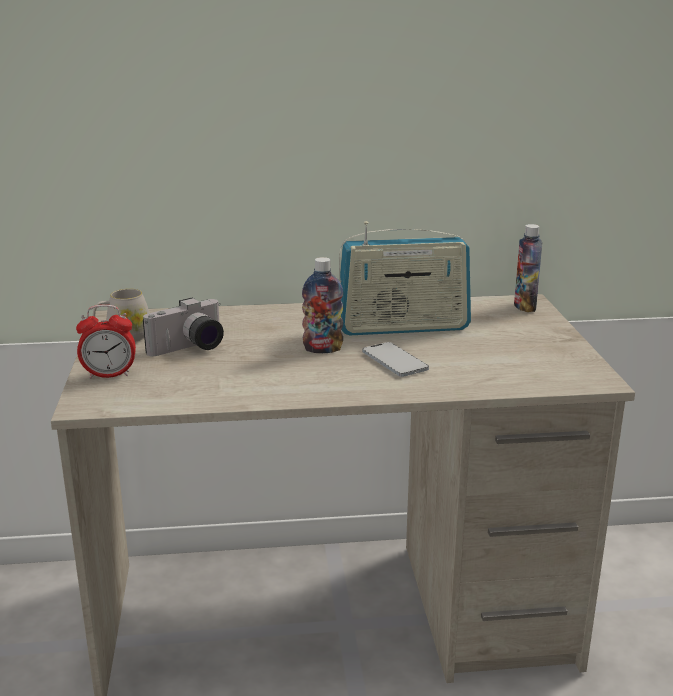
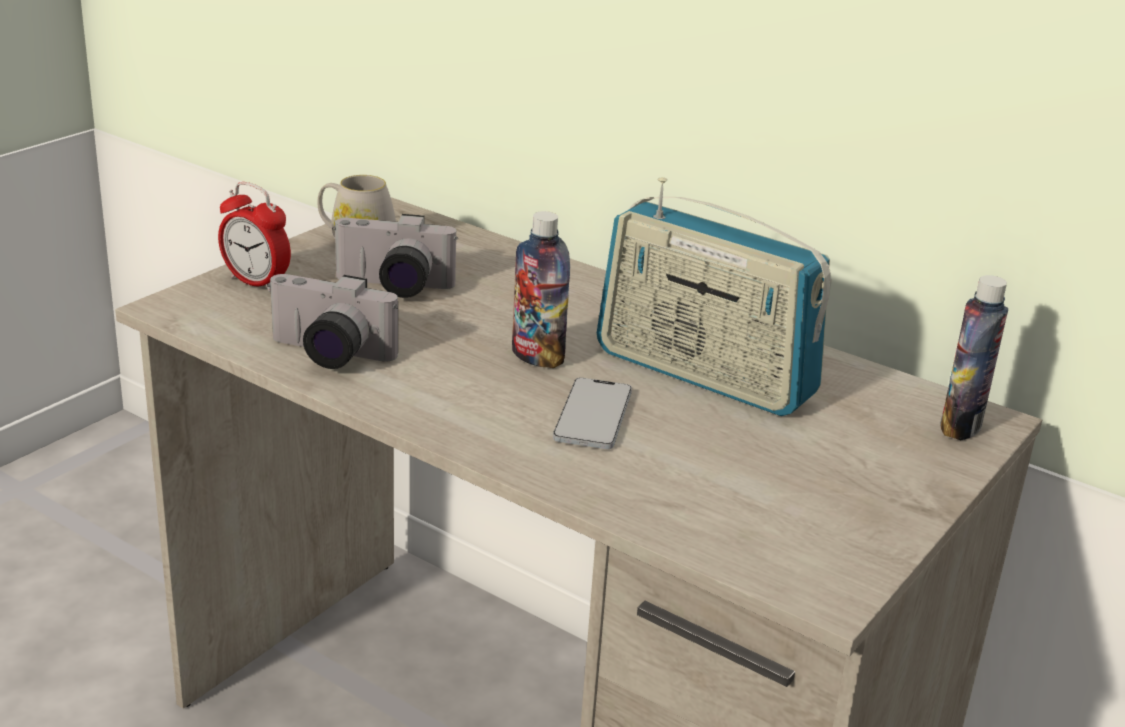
camera: 40 degrees right, 5 degrees up
none -> camera [267,274,398,369]

